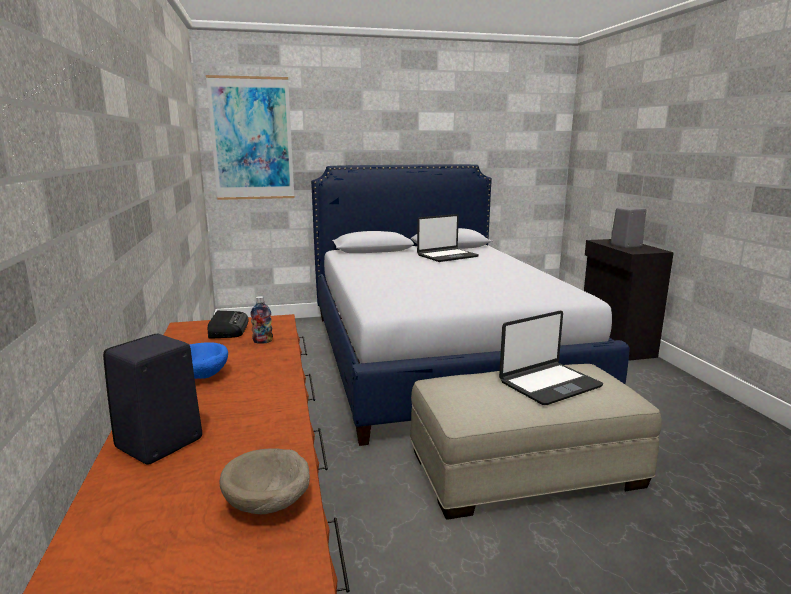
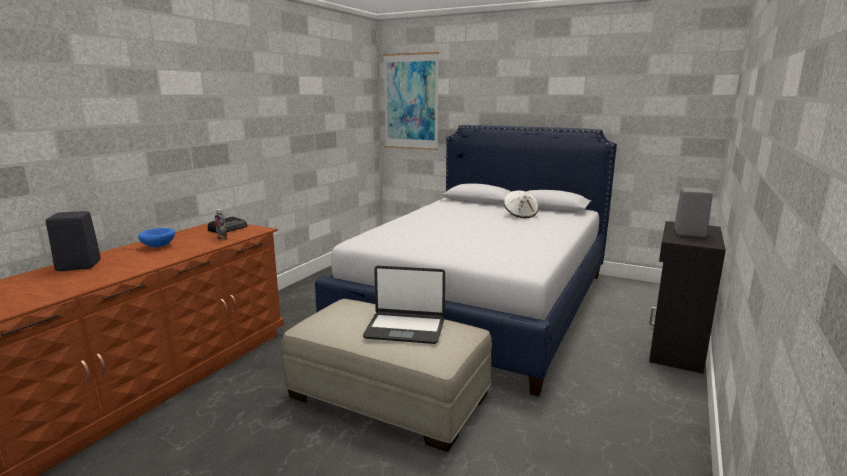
camera: 40 degrees right, 0 degrees up
beige bowl [219,448,310,514] -> none
laptop [417,214,479,262] -> white hat [504,191,539,218]

